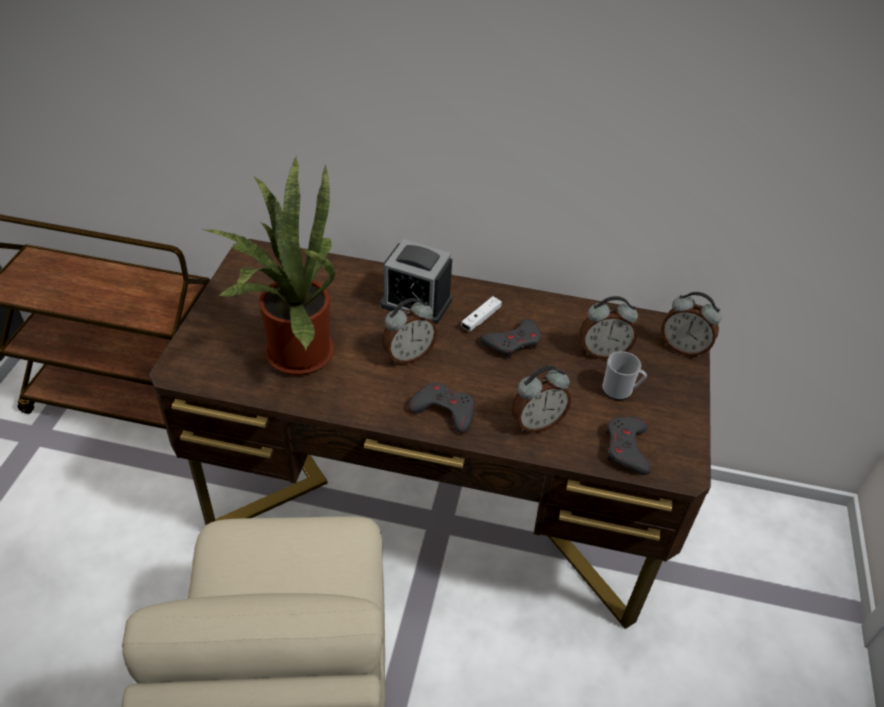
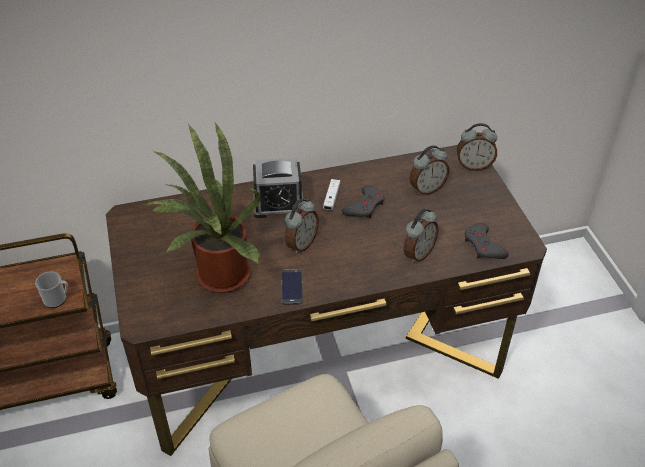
camera: 25 degrees left, 0 degrees up
grey game controller [408,382,475,433] -> none
mug [602,351,647,400] -> mug moved to [35,272,68,308]
none -> phone [281,269,303,305]

